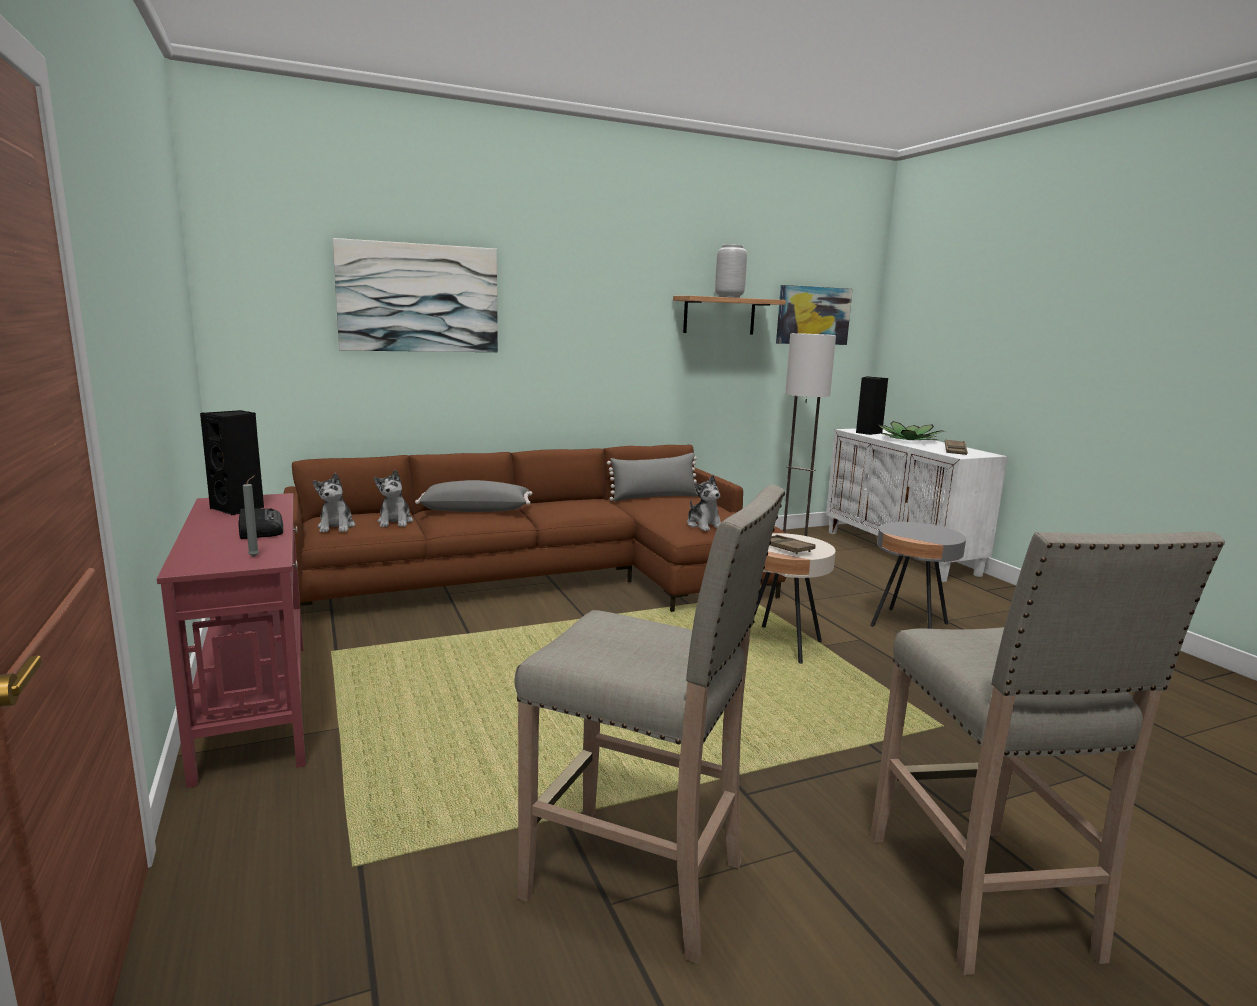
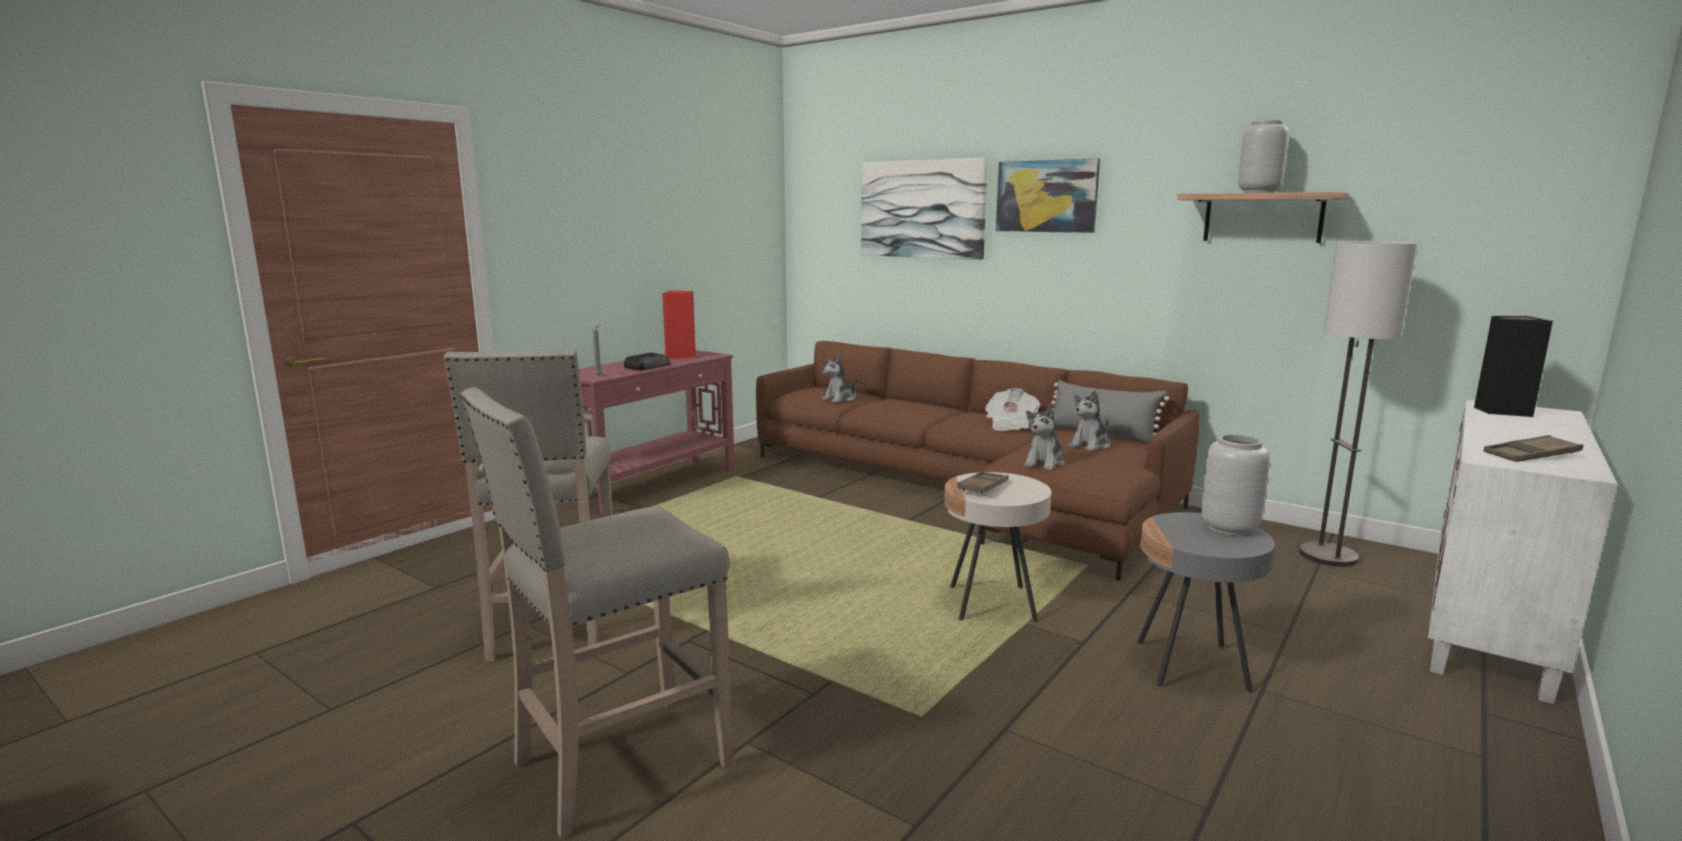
camera: 60 degrees right, 0 degrees up
black speaker [200,410,264,516] -> red speaker [662,290,696,359]
plush toy [313,473,355,533] -> plush toy moved to [1069,391,1110,451]
grey pillow [415,480,532,512] -> none
picture [776,285,853,345] -> picture moved to [996,158,1100,233]
potted plant [877,421,944,440] -> none
none -> newspaper [985,388,1040,431]
none -> grey vase [1201,434,1270,536]

